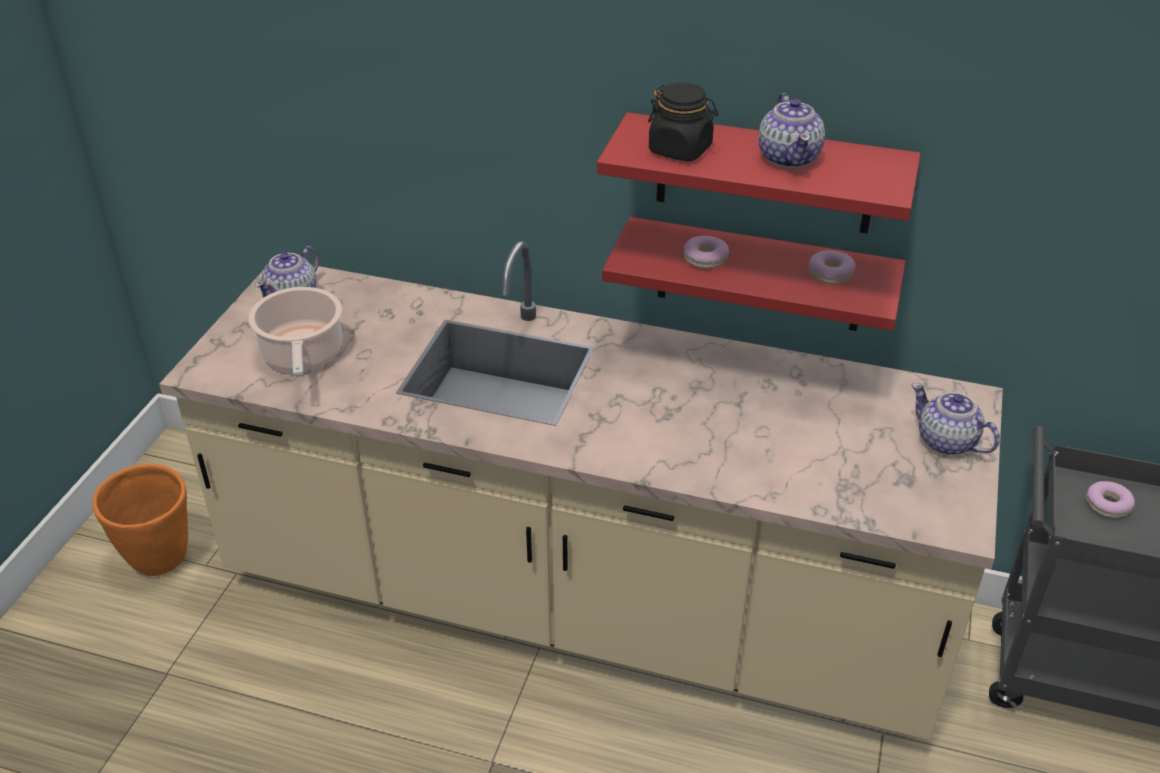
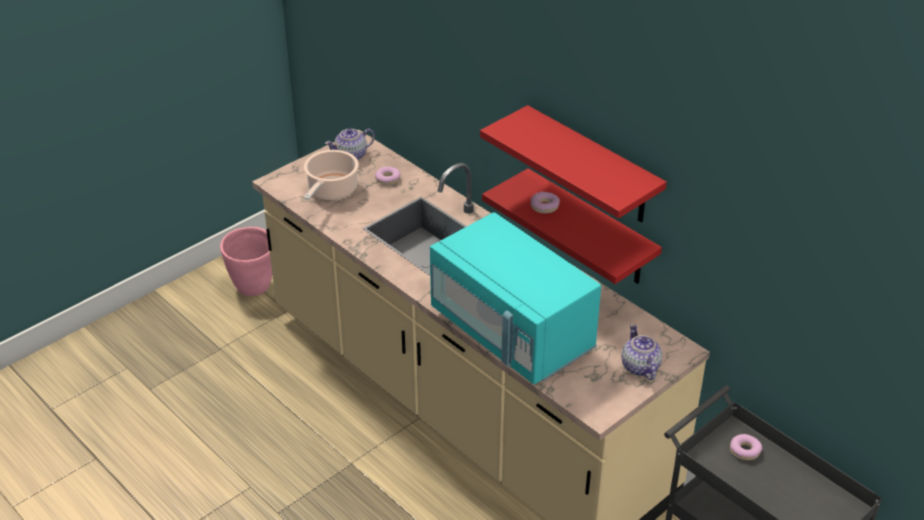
camera: 30 degrees right, 0 degrees up
orange planter [92,464,188,576] -> pink planter [220,227,272,296]
black jar [648,83,718,161] -> none
teapot [759,93,825,168] -> none
donut [808,250,856,284] -> donut moved to [375,167,401,185]
none -> turquoise microwave [430,212,601,384]

